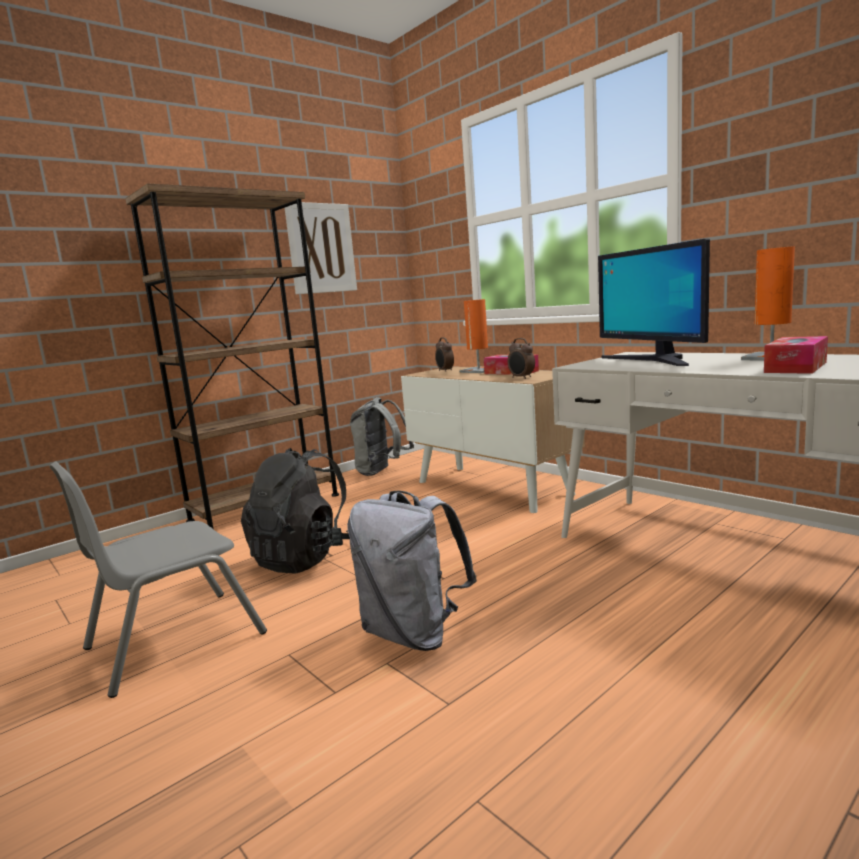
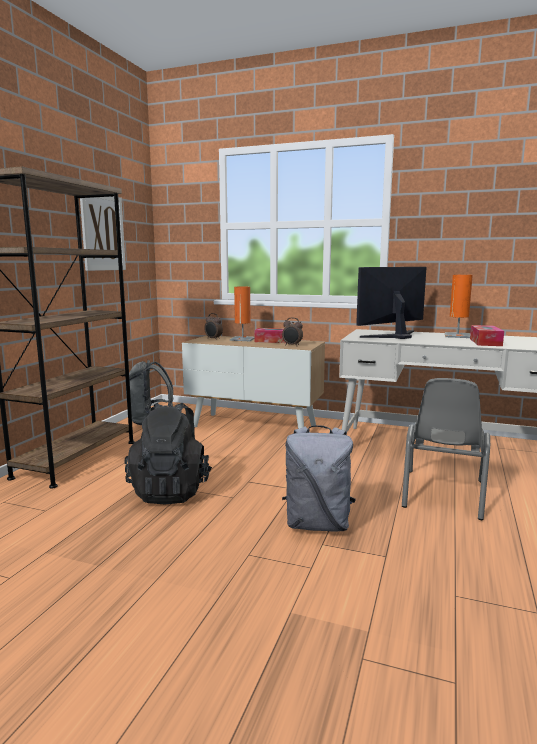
camera: 30 degrees left, 0 degrees up
grey chair [50,461,267,698] -> grey chair moved to [402,378,490,520]
monitor [598,238,710,366] -> monitor turned 105 degrees clockwise [356,267,427,339]

